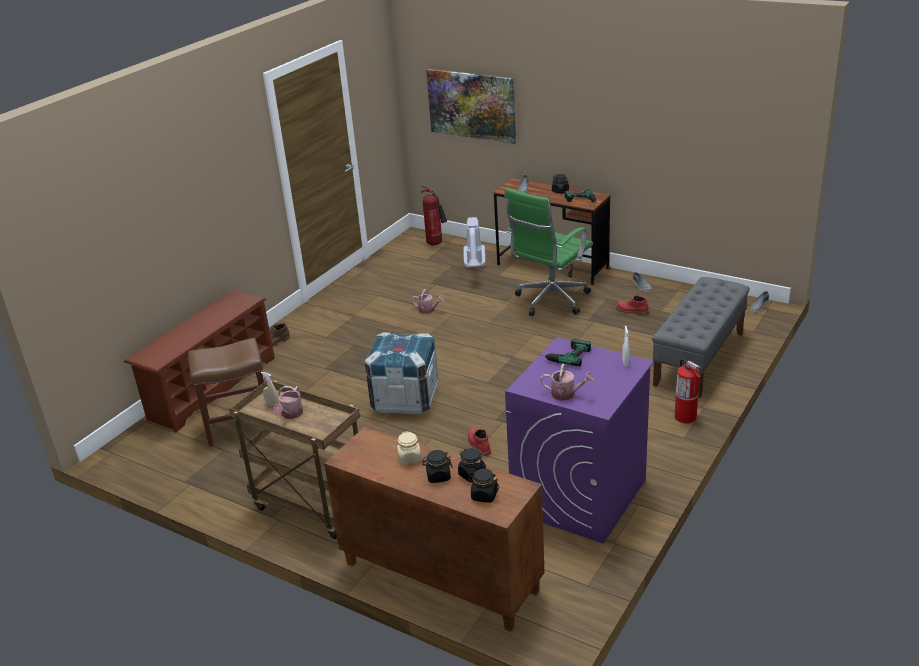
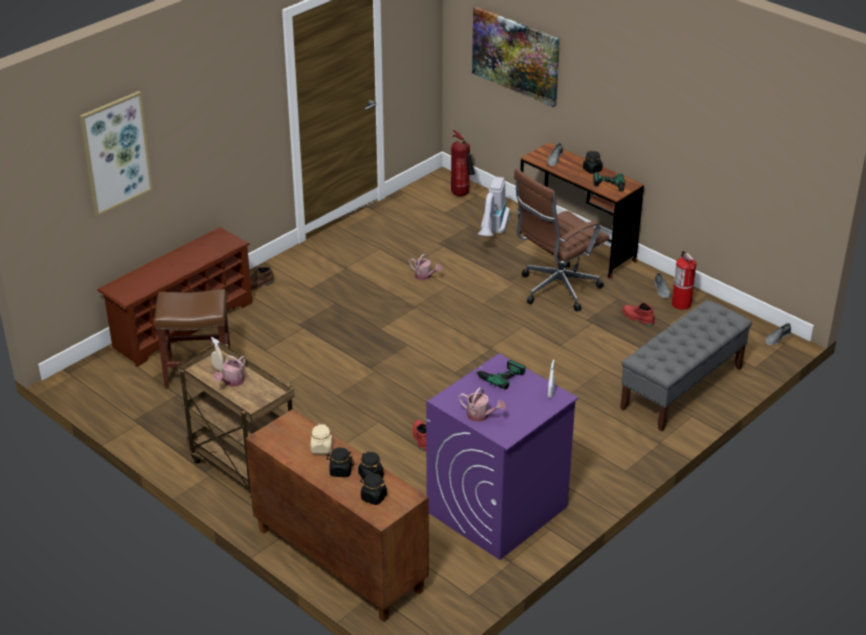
camera: 10 degrees right, 5 degrees up
crate [364,332,438,415] -> none
green office chair [504,188,593,316] -> brown office chair [514,168,610,311]
fire extinguisher [675,359,701,423] -> fire extinguisher moved to [672,251,696,310]
none -> picture [80,91,153,216]

